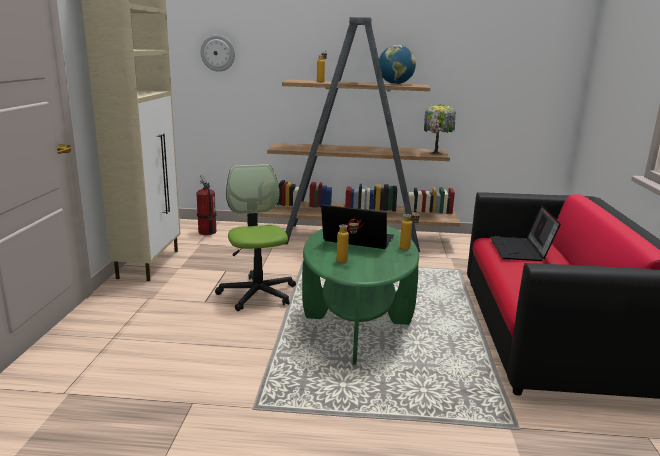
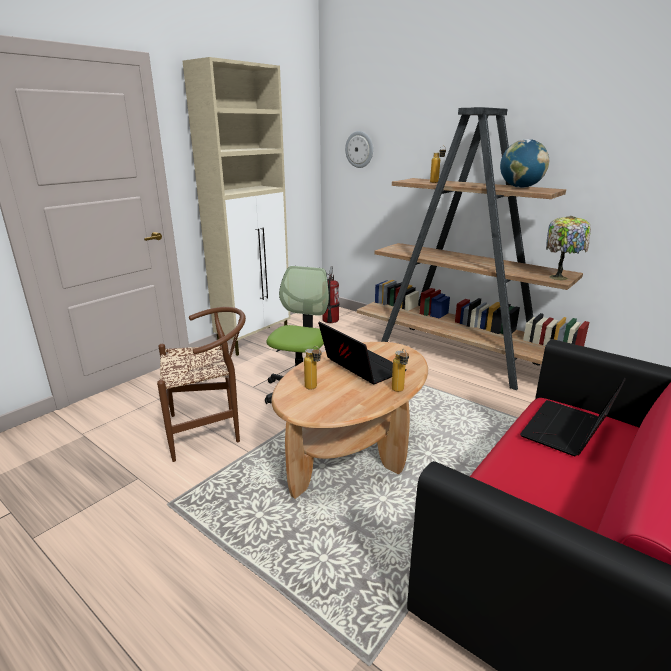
camera: 35 degrees right, 5 degrees up
green coffee table [302,226,419,365] -> brown coffee table [271,342,428,499]
none -> brown chair [157,307,246,462]

